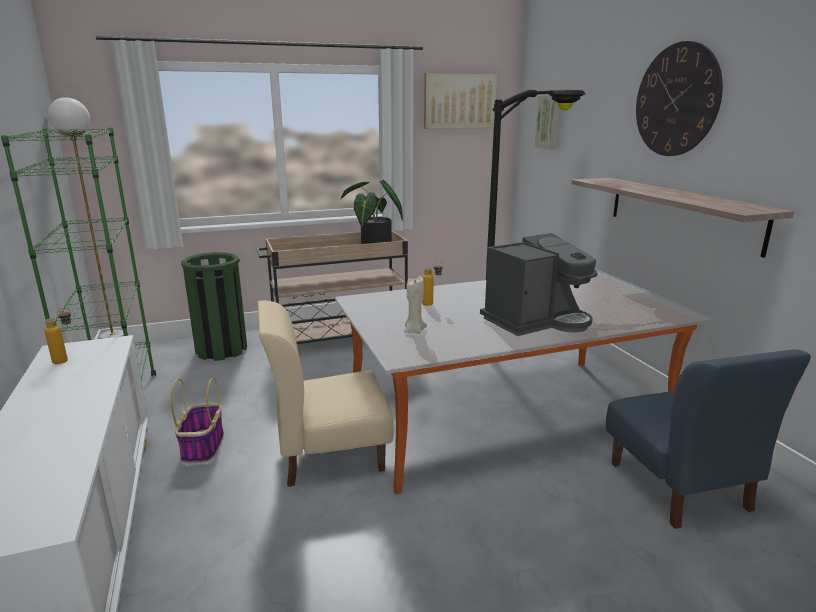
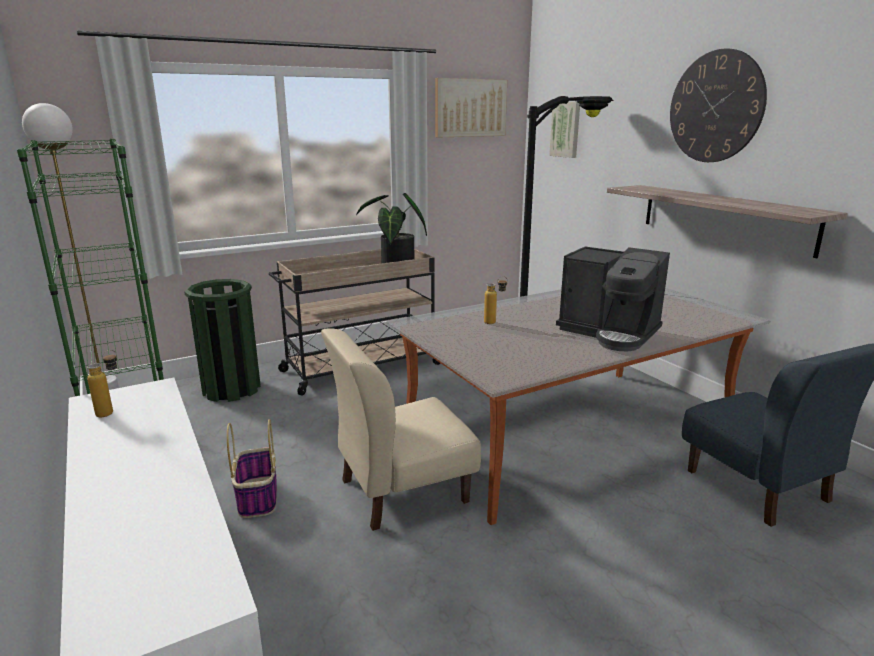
camera: 10 degrees left, 0 degrees up
beige candle [404,276,427,334] -> none
coffee machine [480,233,597,336] -> coffee machine turned 75 degrees clockwise [556,247,670,351]

